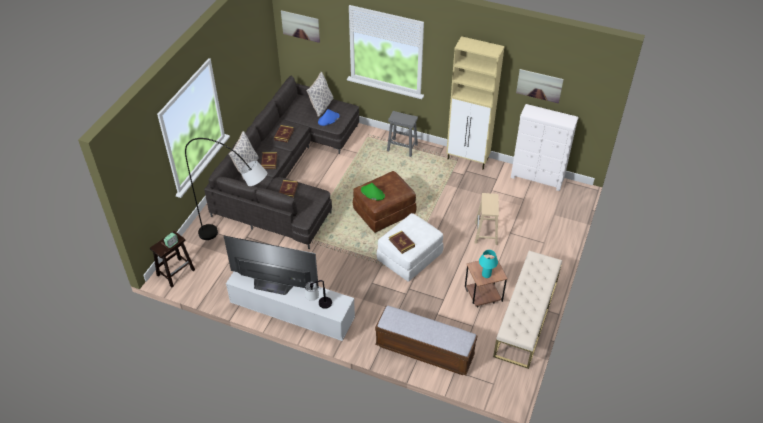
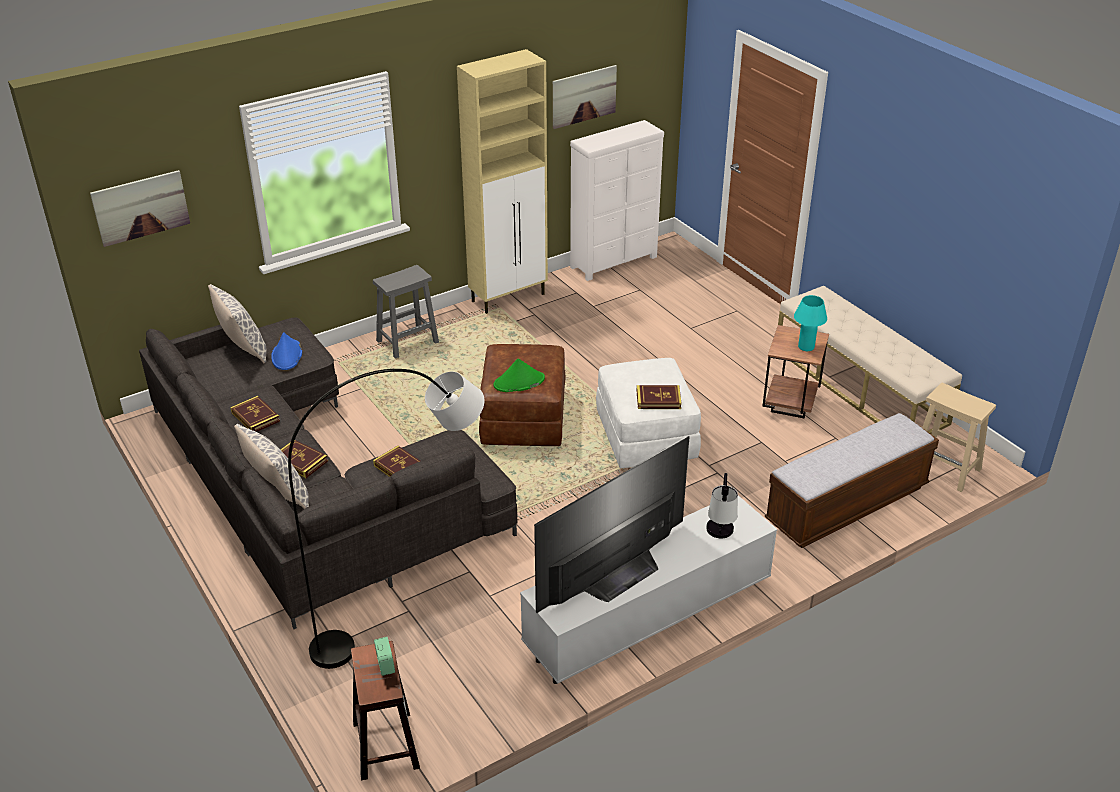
camera: 55 degrees left, 10 degrees down
beige stool [475,193,499,245] -> beige stool moved to [922,383,996,492]

